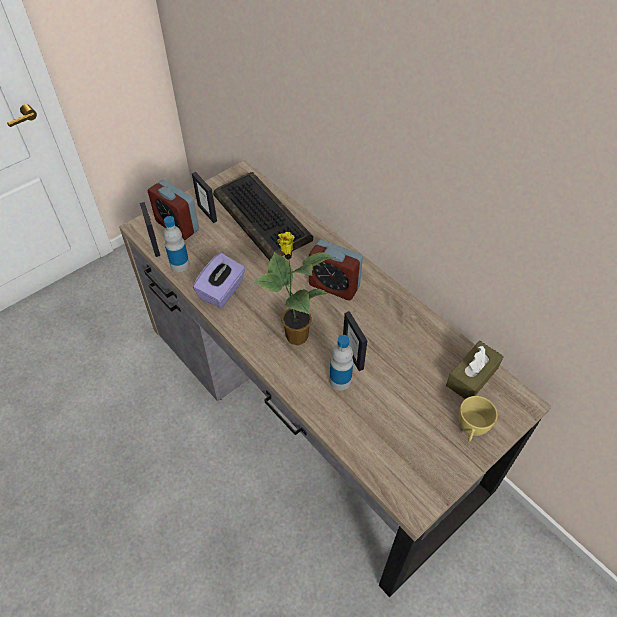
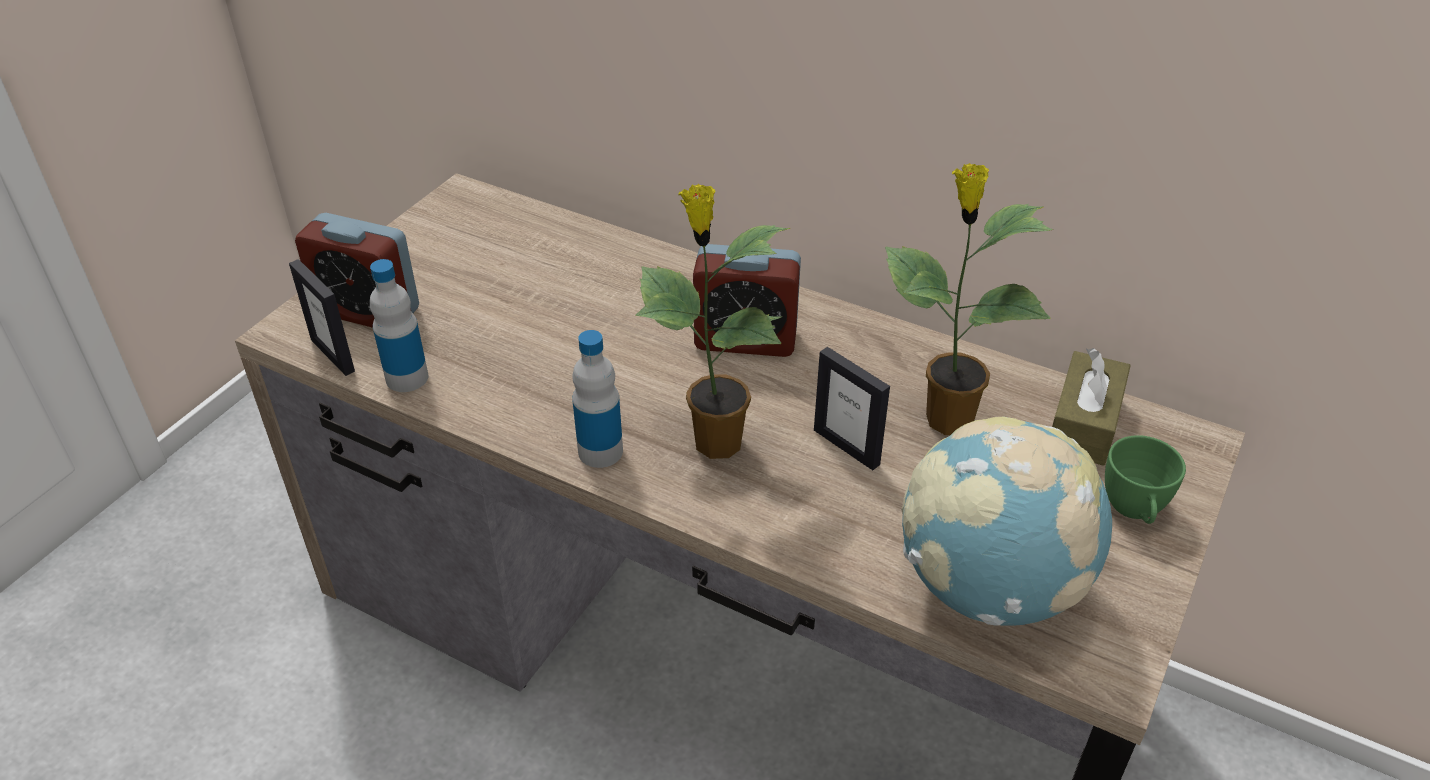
camera: 20 degrees left, 10 degrees down
picture frame [192,172,217,223] -> none
purple tissue box [193,253,246,308] -> none
keyboard [213,172,313,261] -> none
bottle [329,335,353,391] -> bottle moved to [572,330,623,468]
yellow cup [459,396,498,442] -> green cup [1105,435,1186,524]
none -> potted plant [885,163,1053,435]
none -> globe [902,417,1112,626]

